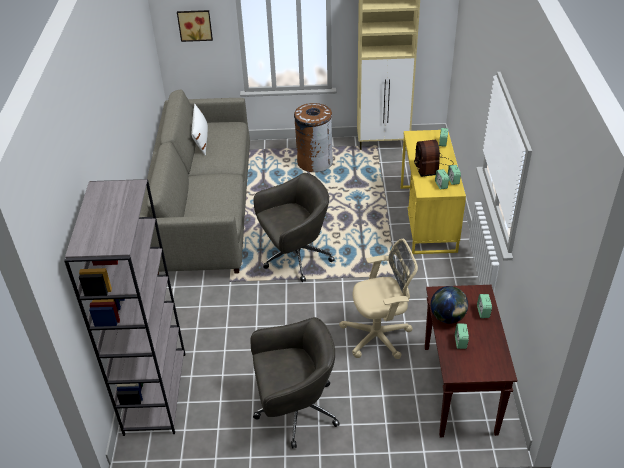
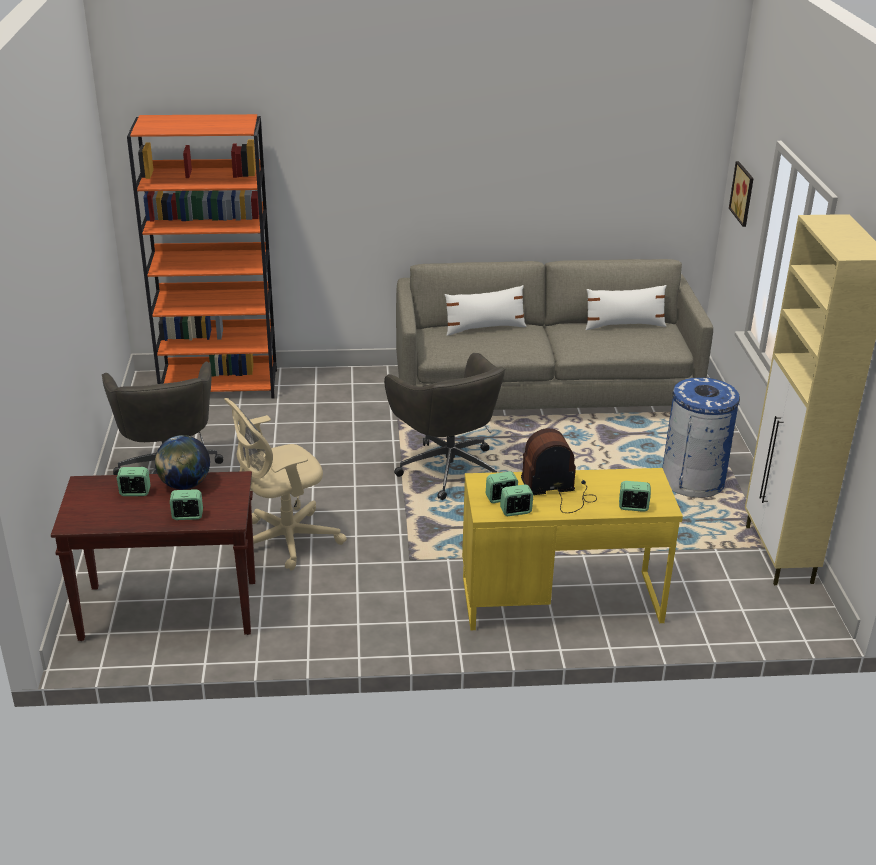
camera: 85 degrees right, 10 degrees down
grey bookcase [64,179,185,436] -> orange bookcase [127,114,277,399]
brown trash can [294,103,333,172] -> blue trash can [662,378,740,498]
beige office chair [339,239,418,359] -> beige office chair turned 75 degrees clockwise [224,398,347,571]
none -> white pillow [445,285,527,336]

